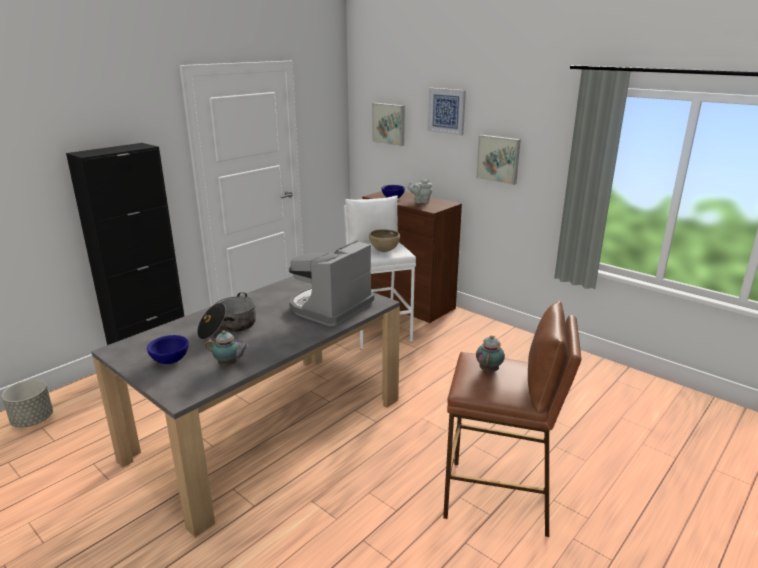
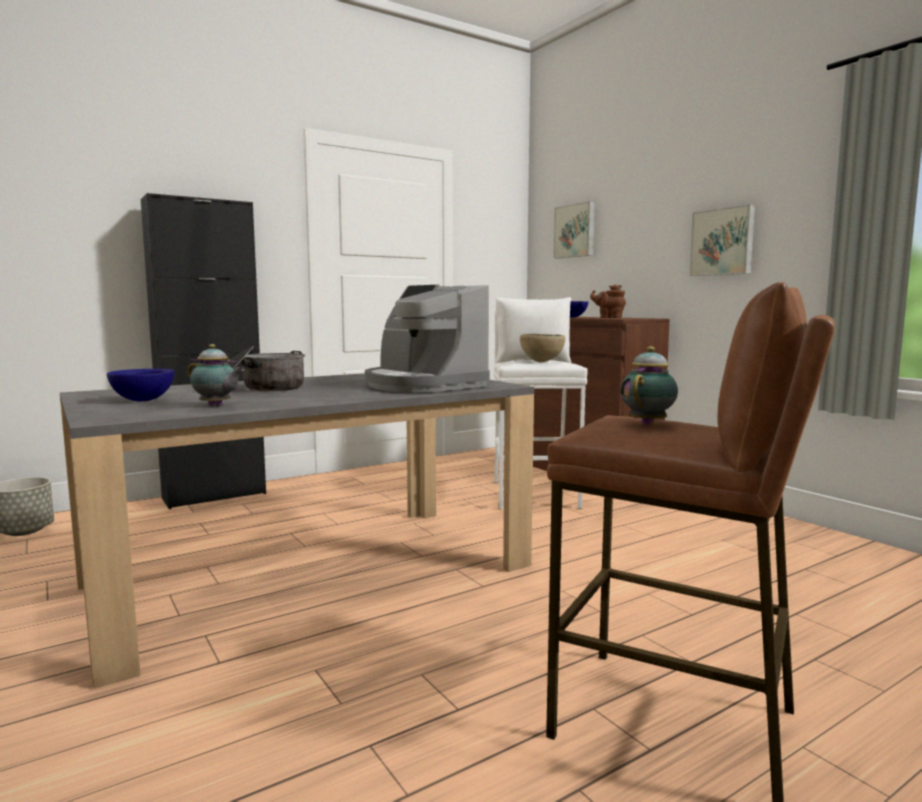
camera: 15 degrees right, 15 degrees down
coffee machine [289,240,374,326] -> coffee machine turned 90 degrees counterclockwise [365,285,490,393]
grey teapot [408,179,432,204] -> brown teapot [590,285,626,318]
picture [427,88,466,136] -> none

